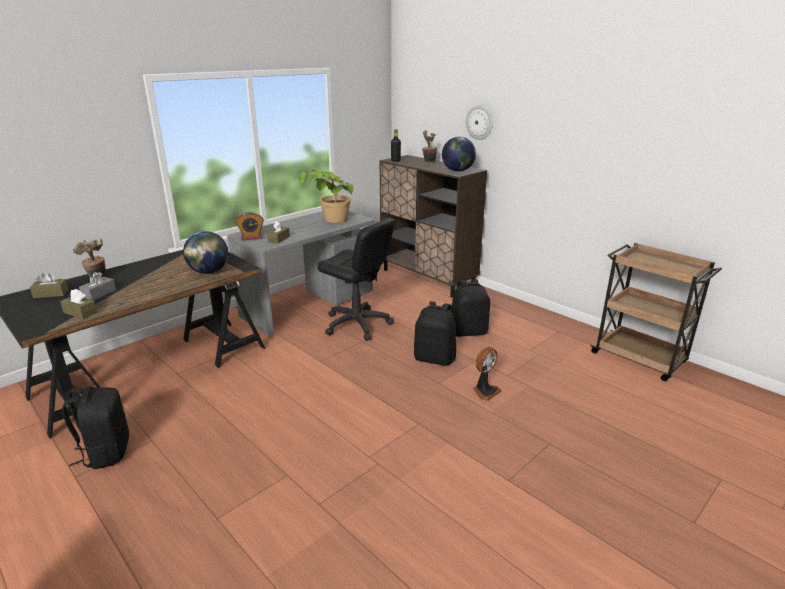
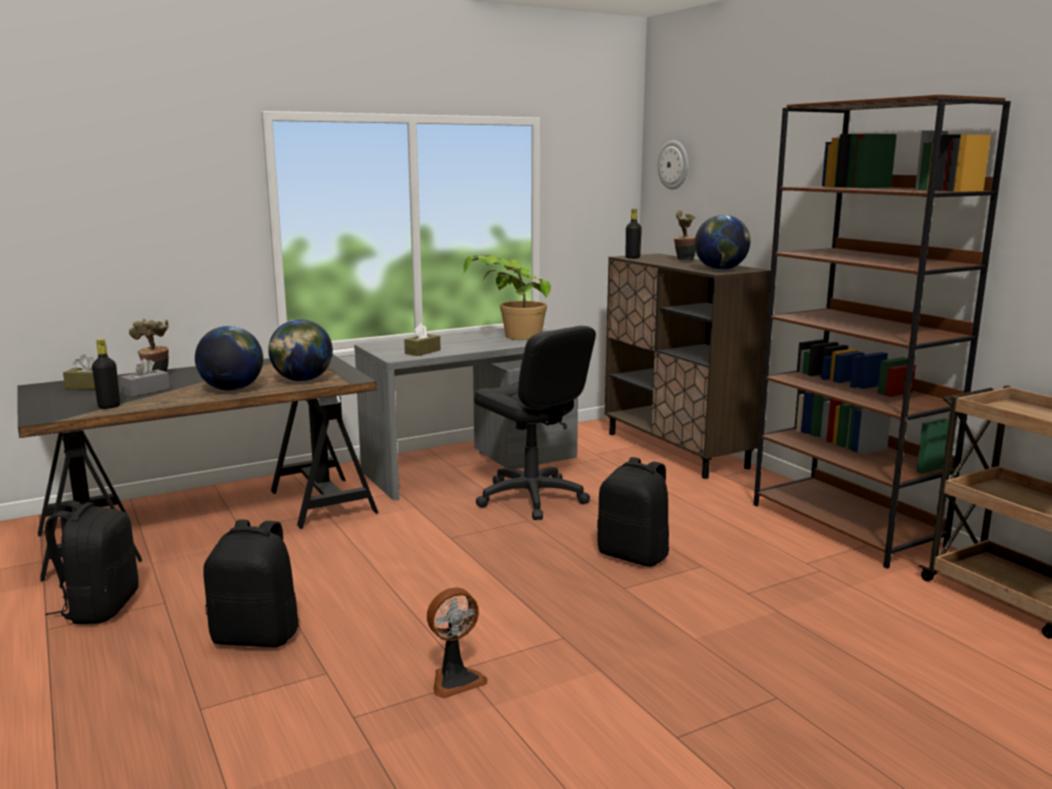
camera: 15 degrees right, 10 degrees down
brown tissue box [60,289,97,319] -> black bottle [92,339,120,409]
alarm clock [236,212,264,240] -> none
black backpack [452,279,490,337] -> black backpack moved to [203,520,299,647]
wall clock [466,105,493,140] -> wall clock moved to [658,140,688,190]
fan [473,347,502,401] -> fan moved to [427,587,488,698]
none -> globe [195,326,263,391]
none -> brown bookcase [754,95,1011,569]

